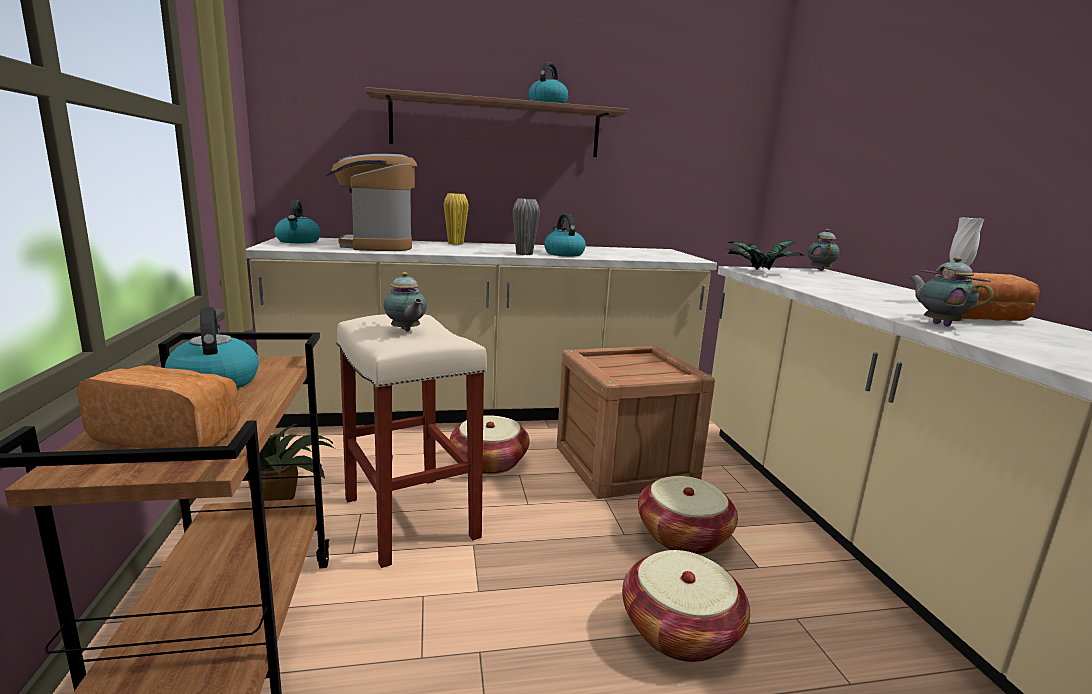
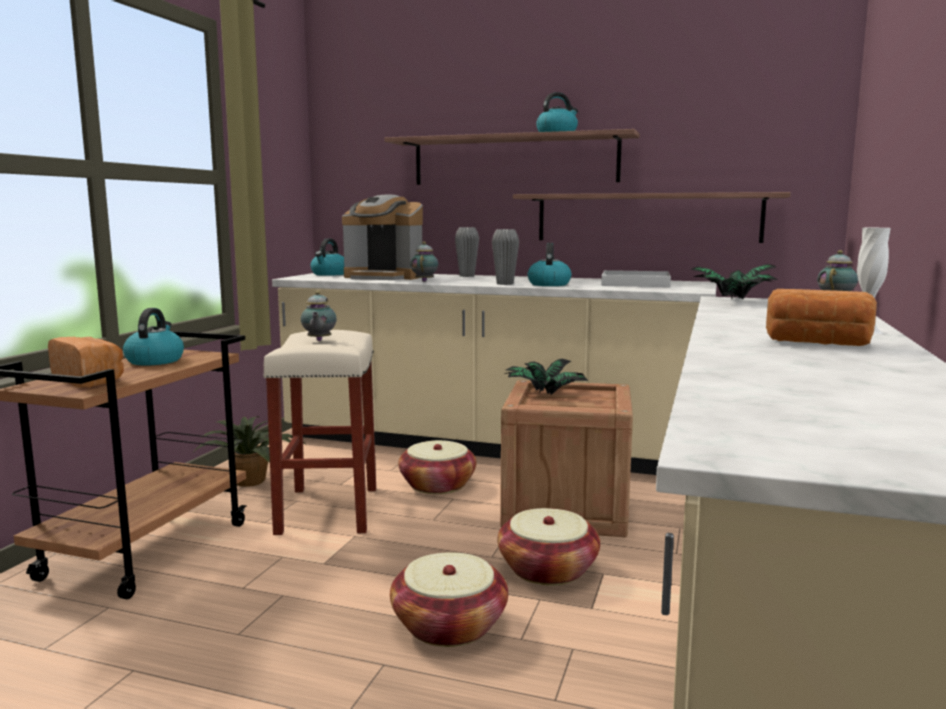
camera: 30 degrees right, 5 degrees down
coffee machine [326,154,417,251] -> coffee machine turned 90 degrees counterclockwise [342,195,423,280]
yellow vase [444,193,469,245] -> grey vase [455,227,479,277]
teapot [909,257,994,326] -> teapot moved to [410,242,438,282]
none -> potted plant [504,359,588,395]
none -> shelf [513,192,791,243]
none -> white tray [601,270,671,287]

